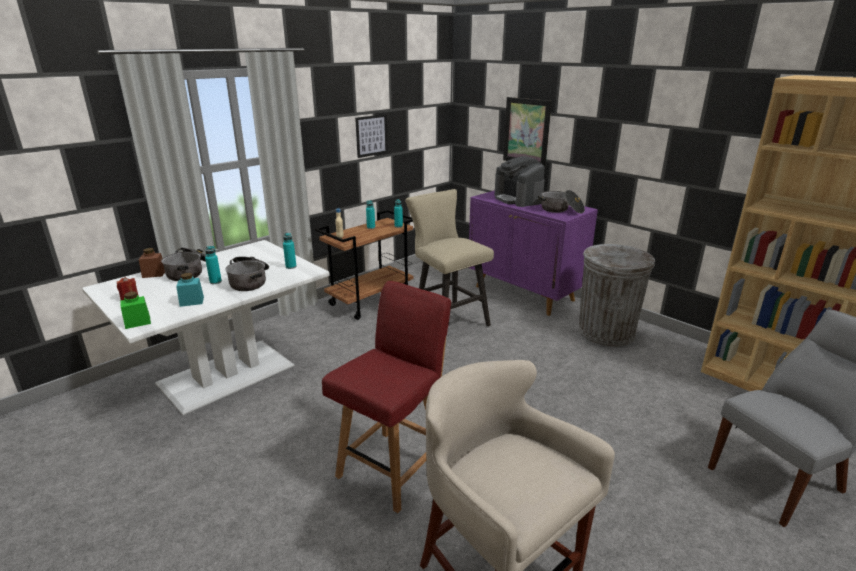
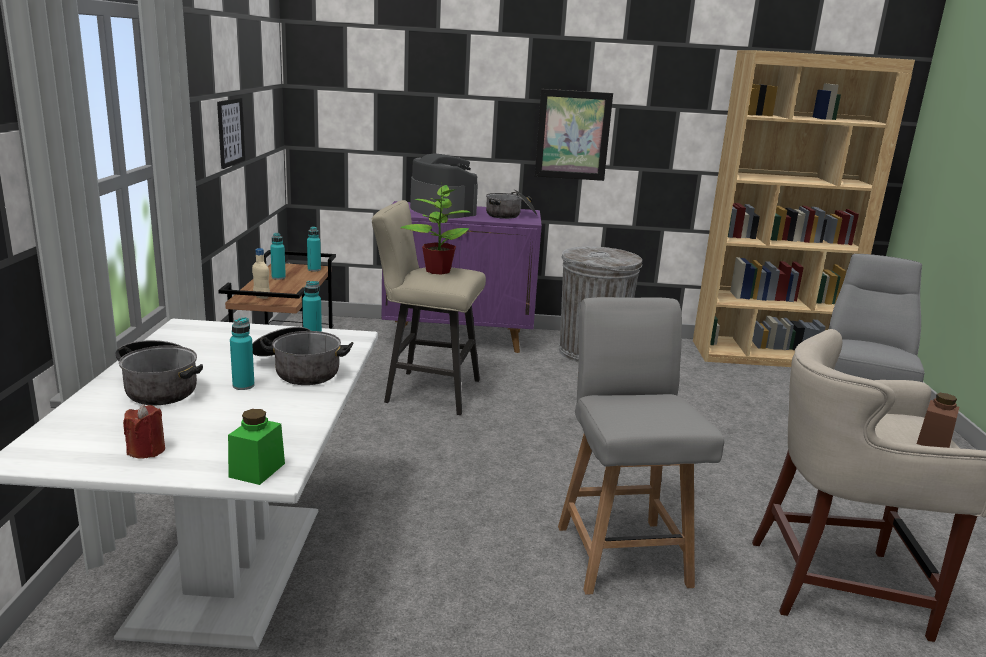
camera: 45 degrees left, 5 degrees down
brown jar [139,248,165,278] -> brown jar moved to [917,393,959,448]
turquoise jar [176,273,204,307] -> none
red chair [322,281,451,513] -> grey chair [558,297,724,595]
coffee machine [494,156,545,207] -> coffee machine turned 150 degrees counterclockwise [410,153,478,218]
picture [503,97,552,168] -> picture moved to [535,89,613,181]
none -> potted plant [401,182,470,275]

